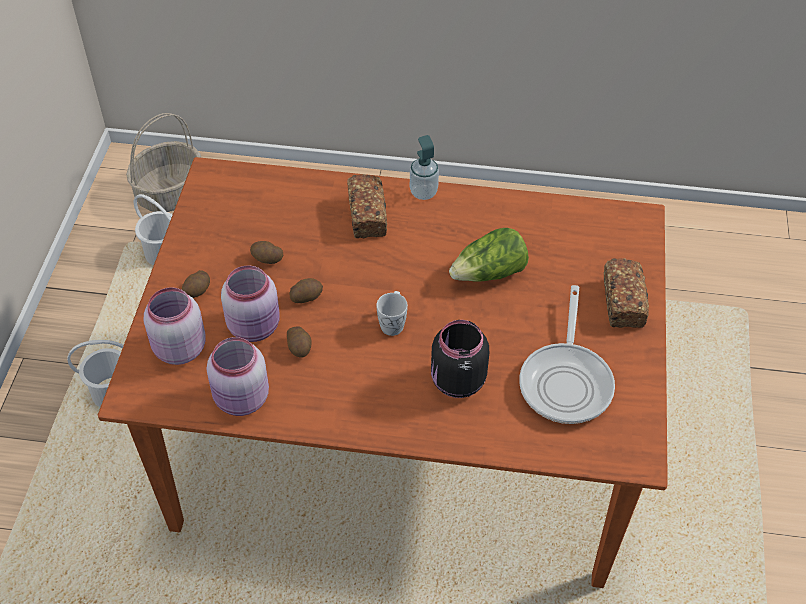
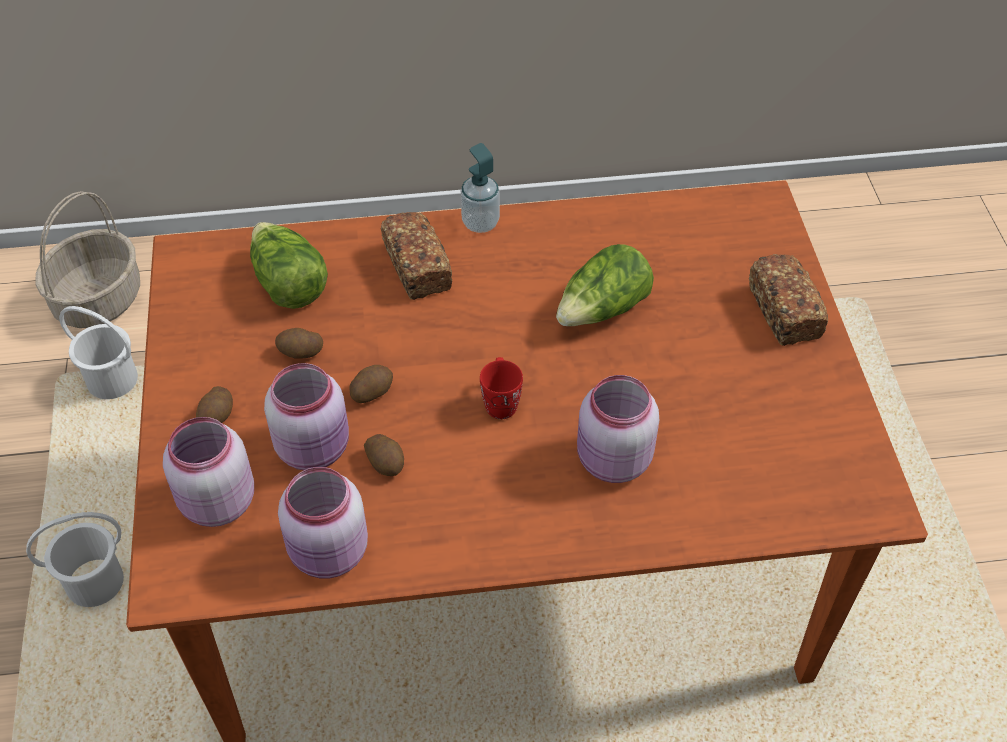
camera: 15 degrees left, 0 degrees up
white mug [376,291,408,336] -> red mug [480,357,523,419]
black jar [431,320,489,398] -> pink jar [577,375,659,483]
frying pan [519,285,615,424] -> none
none -> lettuce [250,222,328,309]

